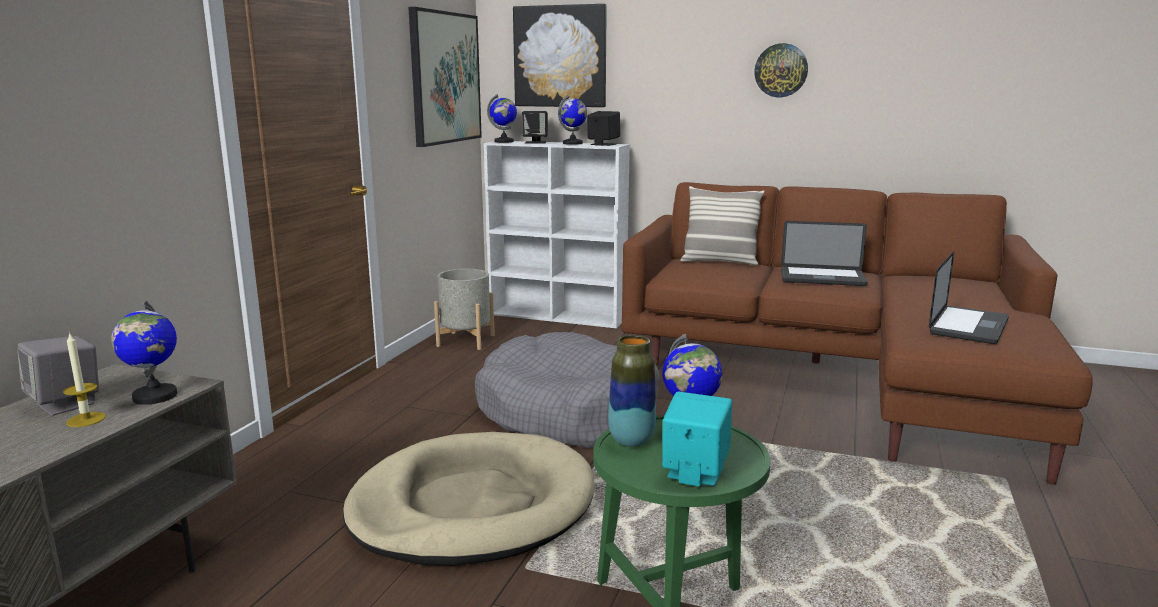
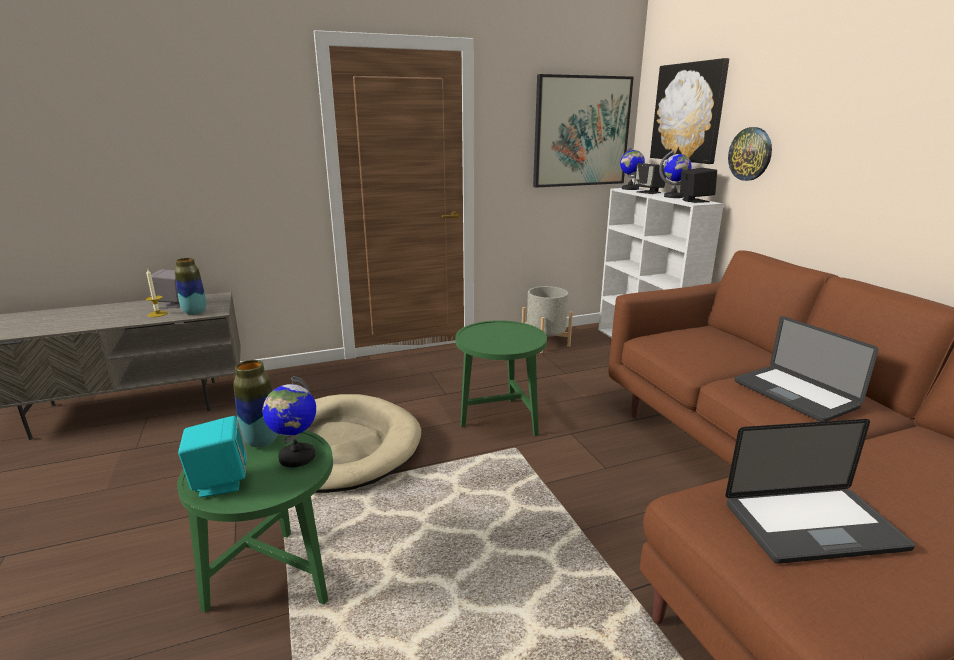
camera: 50 degrees right, 5 degrees up
globe [111,301,177,405] -> vase [175,258,207,315]
grey dog bed [475,332,660,448] -> green side table [455,320,547,436]
pillow [680,186,764,266] -> none
wall clock [754,43,808,97] -> wall clock moved to [728,127,772,181]

